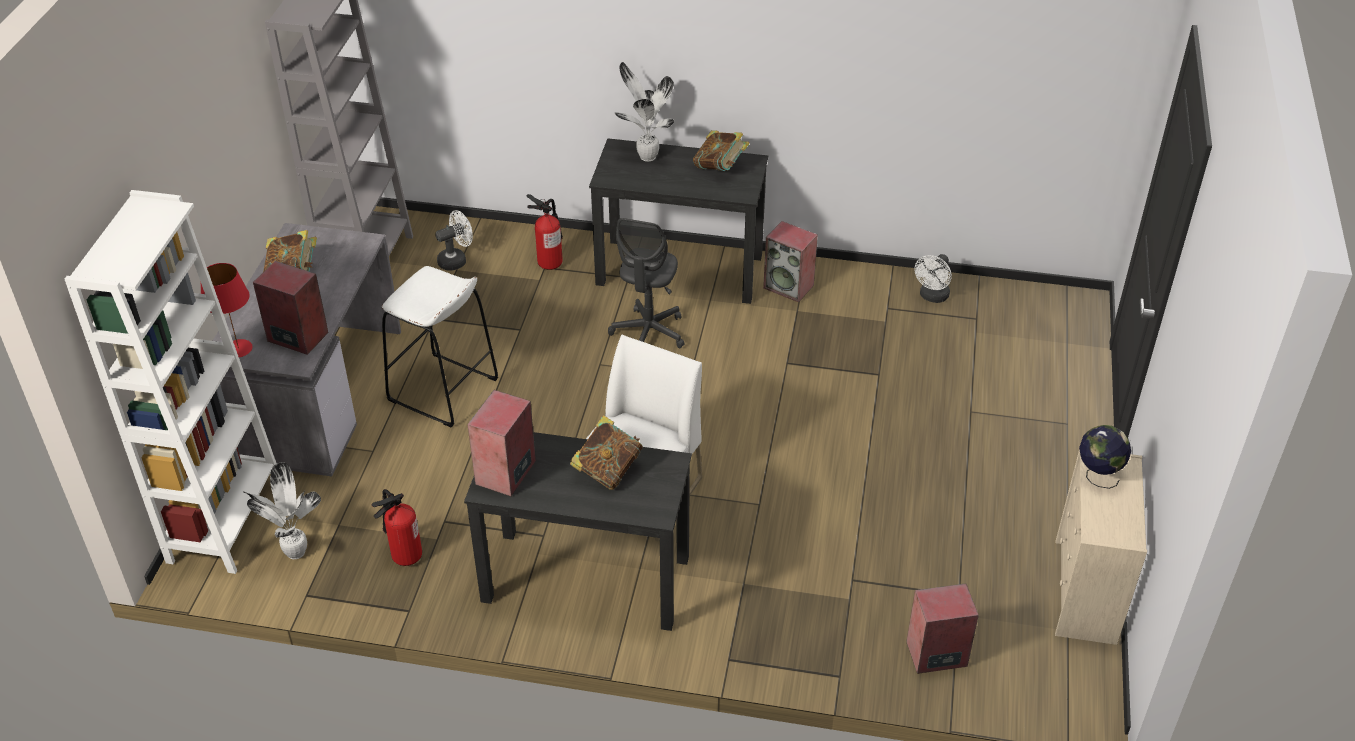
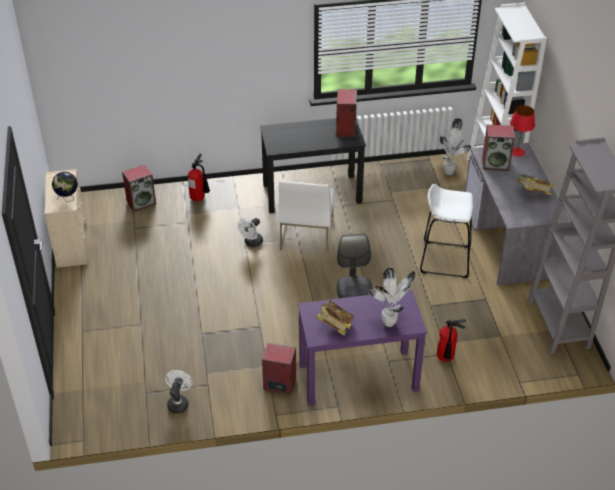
camera: 160 degrees right, 0 degrees up
fire extinguisher [372,489,422,566] -> fire extinguisher moved to [188,154,210,201]
white fan [435,210,473,270] -> white fan moved to [237,218,263,247]
book [570,415,643,490] -> none
black desk [589,138,768,304] -> purple desk [298,290,427,406]

